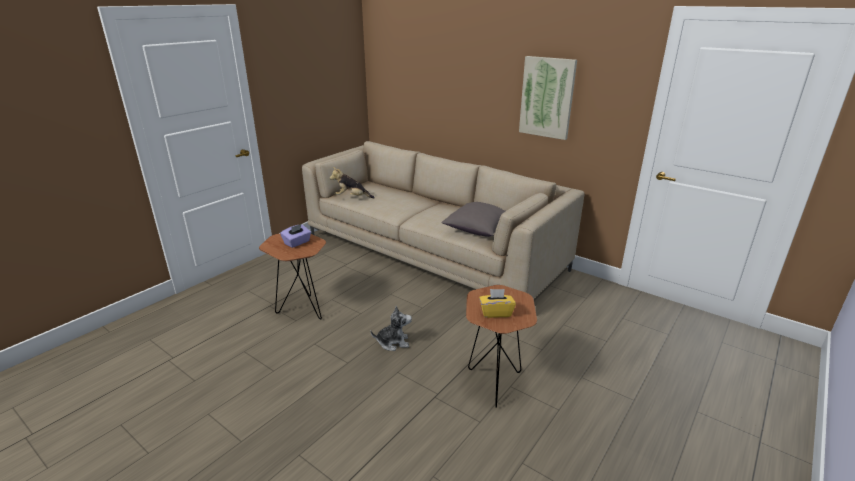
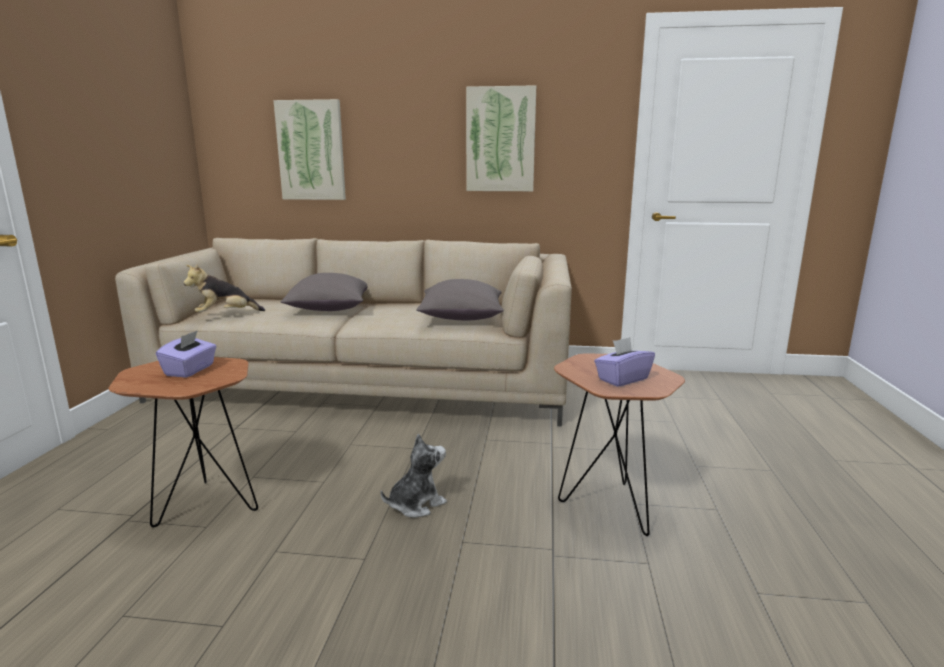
camera: 30 degrees left, 10 degrees down
yellow tissue box [479,289,516,318] -> purple tissue box [594,337,655,387]
none -> picture [273,99,346,200]
none -> grey pillow [281,273,368,311]

